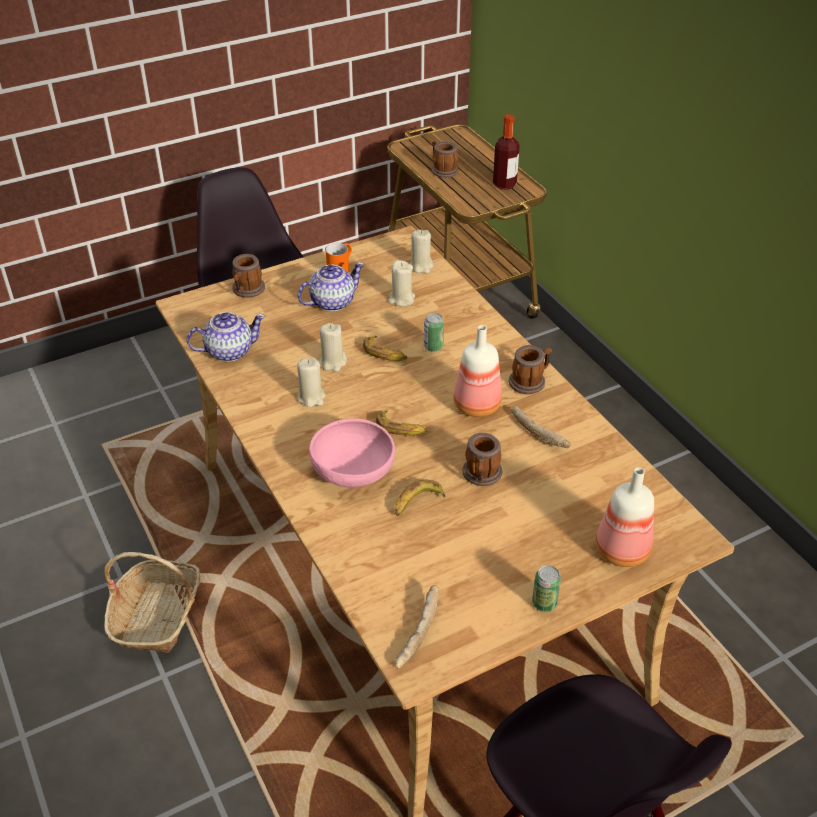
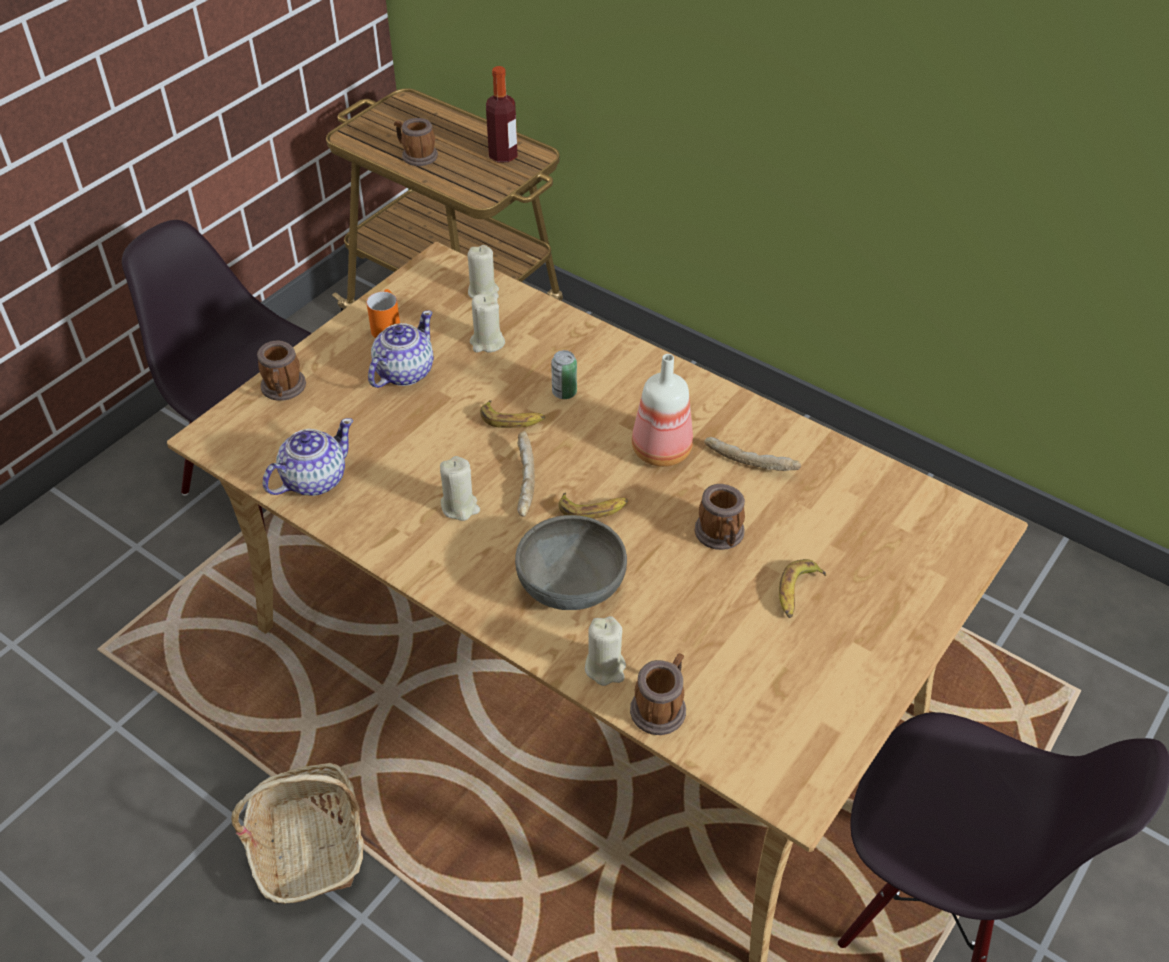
camera: 25 degrees left, 5 degrees up
pink bowl [309,418,395,487] -> grey bowl [515,515,627,610]
beige candle [319,323,347,372] -> beige candle moved to [585,616,626,686]
banana [395,480,445,516] -> banana moved to [779,559,826,618]
bread [395,585,439,669] -> bread moved to [517,431,535,517]
mug [509,345,552,394] -> mug moved to [630,653,686,735]
can [532,565,561,612] -> none
bottle [596,467,654,567] -> none

